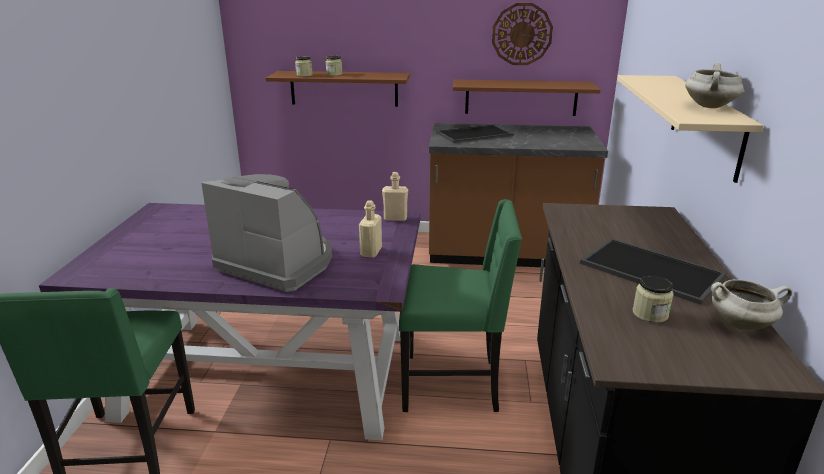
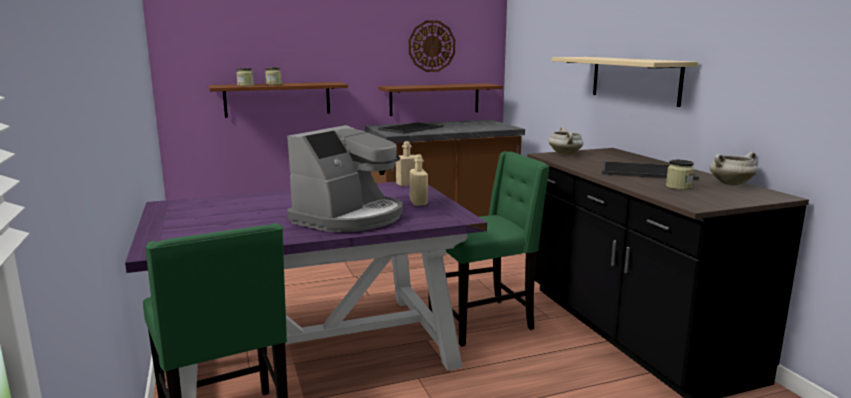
camera: 25 degrees left, 10 degrees down
coffee machine [202,174,332,292] -> coffee machine turned 120 degrees clockwise [287,125,403,232]
white cooking pot [685,63,744,108] -> white cooking pot moved to [549,127,584,155]

